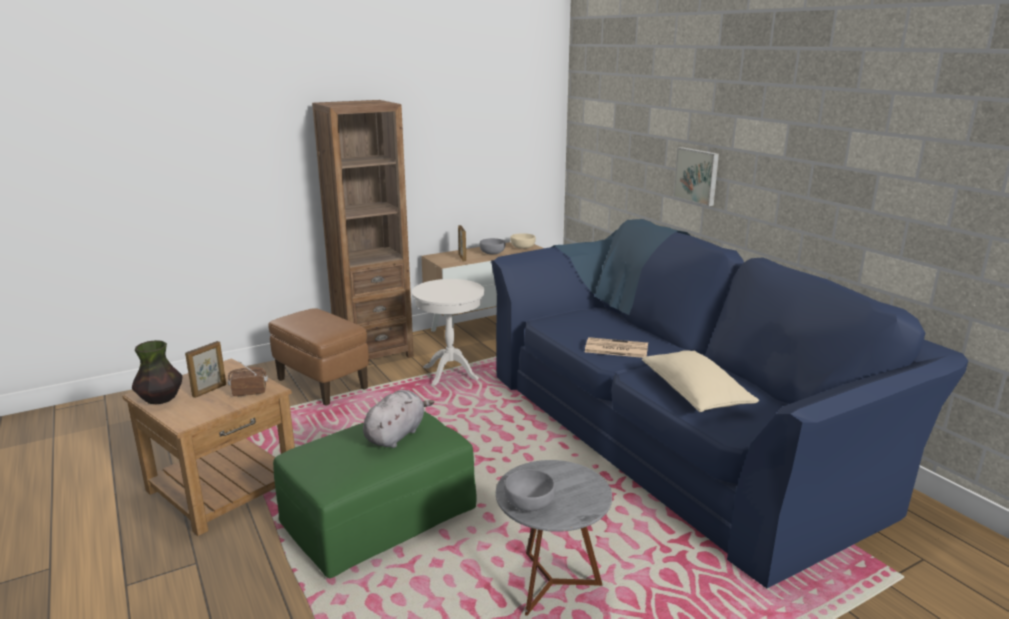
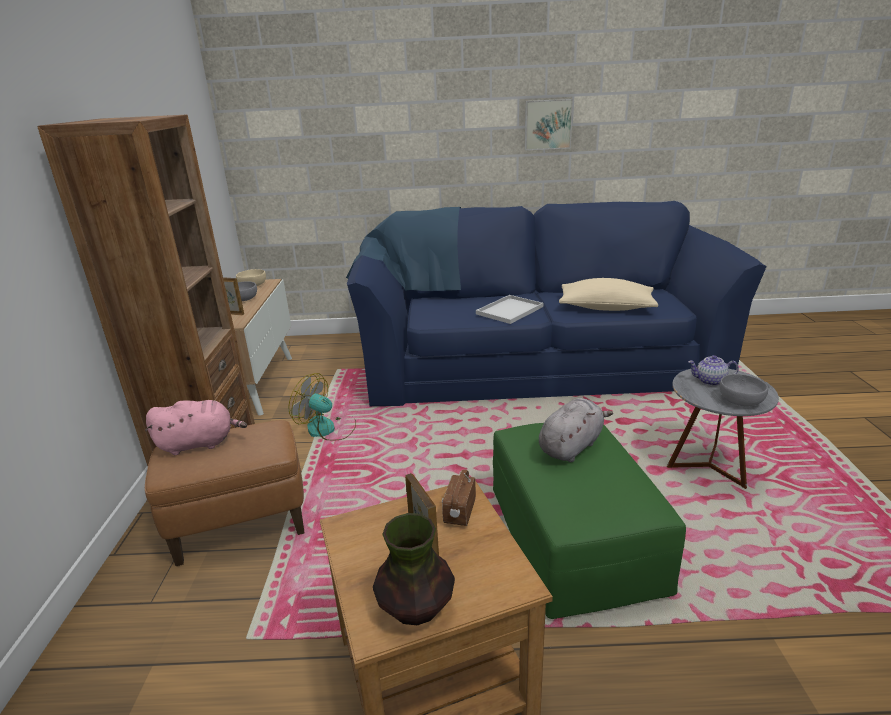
camera: 60 degrees left, 5 degrees up
grey plush toy [363,390,434,448] -> grey plush toy turned 75 degrees clockwise [539,398,613,462]
white side table [412,279,484,386] -> fan [289,373,356,440]
newspaper [585,337,648,358] -> white tray [476,295,543,324]
picture [673,147,719,206] -> picture moved to [525,99,573,150]
none -> pink plush toy [145,400,247,455]
none -> teapot [688,355,739,386]

